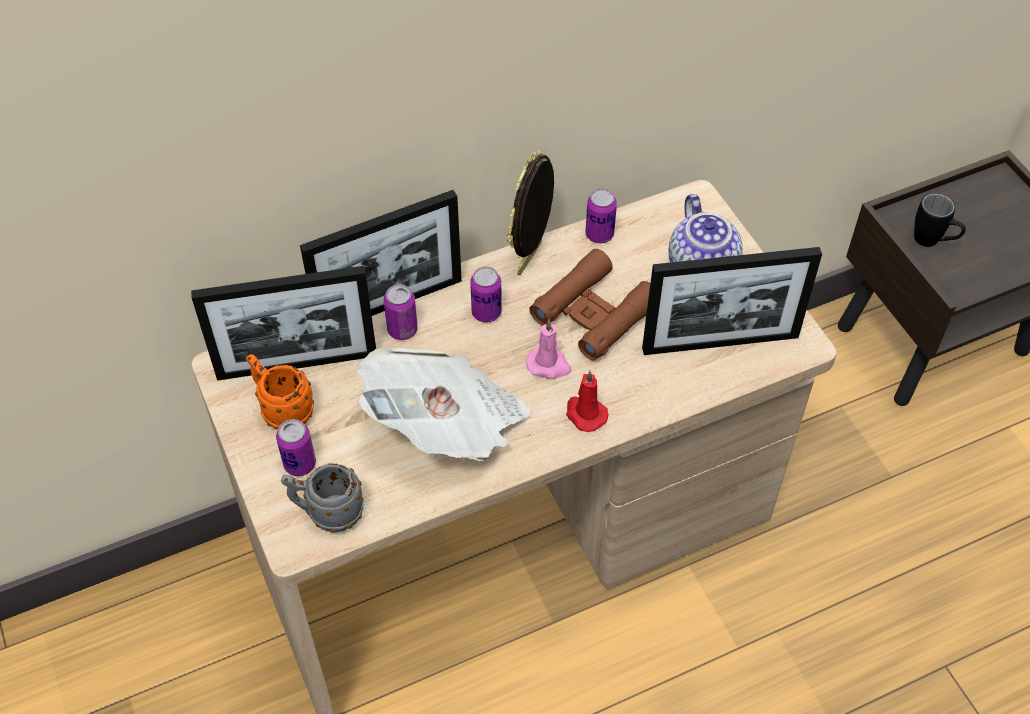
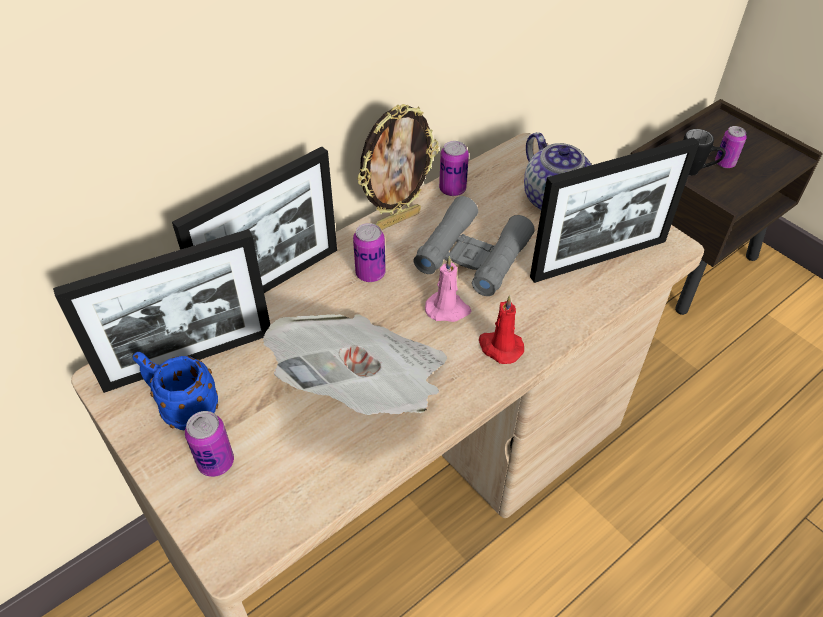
camera: 15 degrees left, 5 degrees down
orange mug [246,354,314,430] -> blue mug [133,352,218,430]
grey mug [281,463,364,533] -> none
can [384,284,418,340] -> can moved to [715,126,747,168]
picture frame [507,150,554,275] -> picture frame turned 135 degrees counterclockwise [357,104,439,230]
brown binoculars [529,249,650,361] -> grey binoculars [414,196,535,296]

